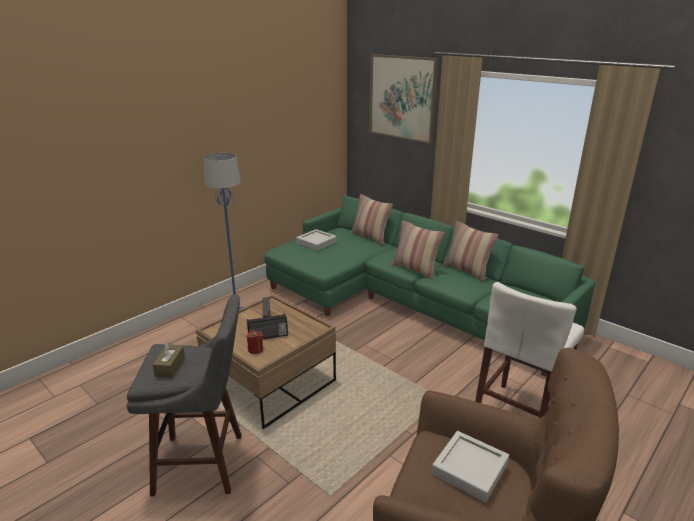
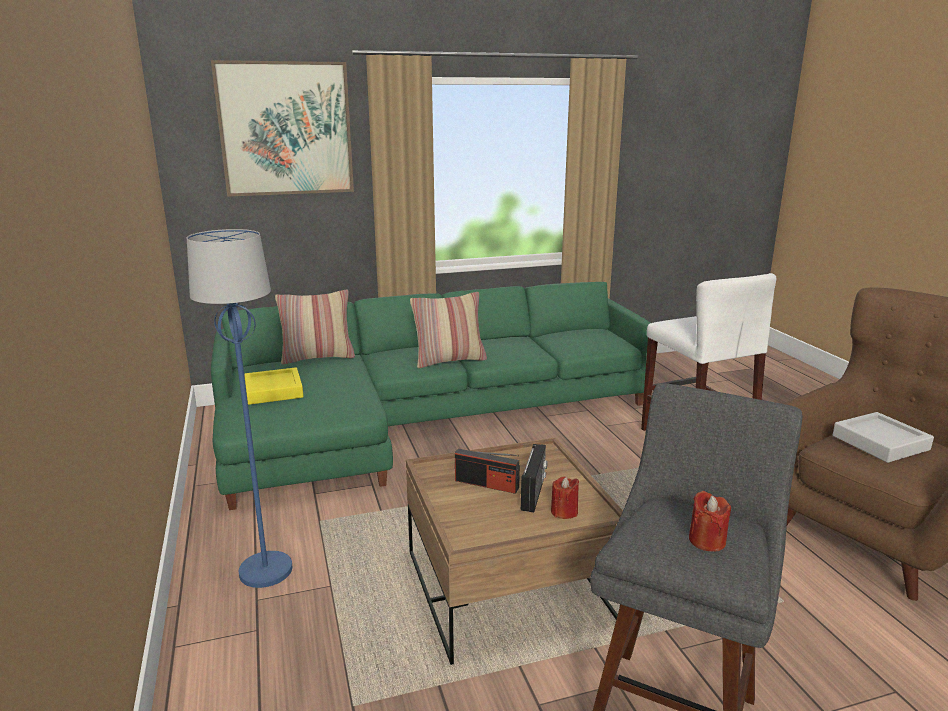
camera: 60 degrees left, 5 degrees down
brown tissue box [153,341,185,378] -> red candle [689,491,731,552]
grey tray [296,229,337,251] -> yellow tray [244,367,303,405]
pillow [443,221,498,282] -> none

